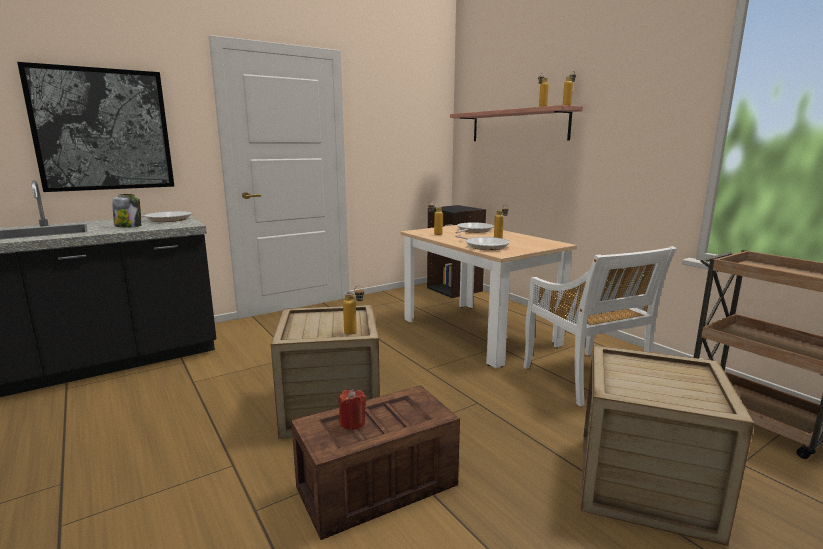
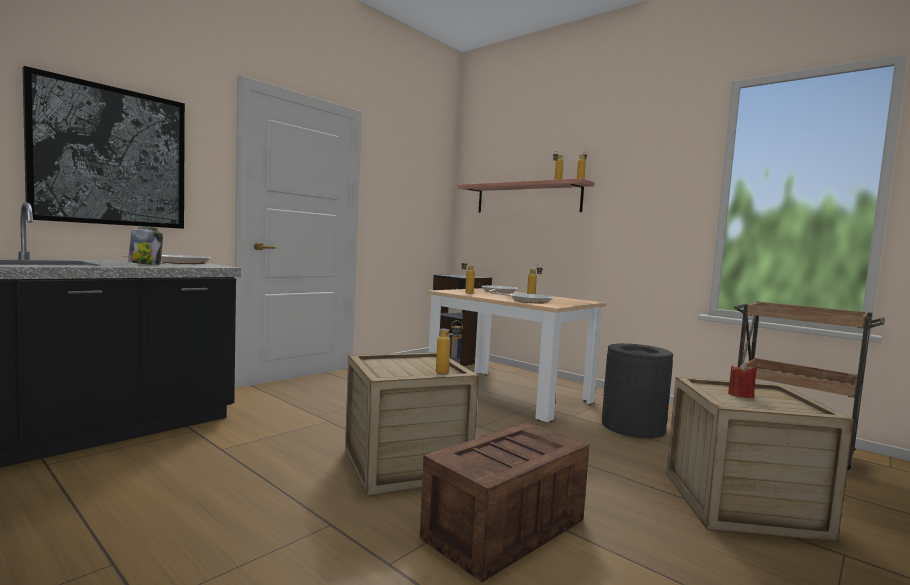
camera: 15 degrees left, 10 degrees down
red candle [338,389,366,431] -> red candle moved to [728,362,757,399]
white chair [523,246,677,406] -> black trash can [602,343,673,438]

